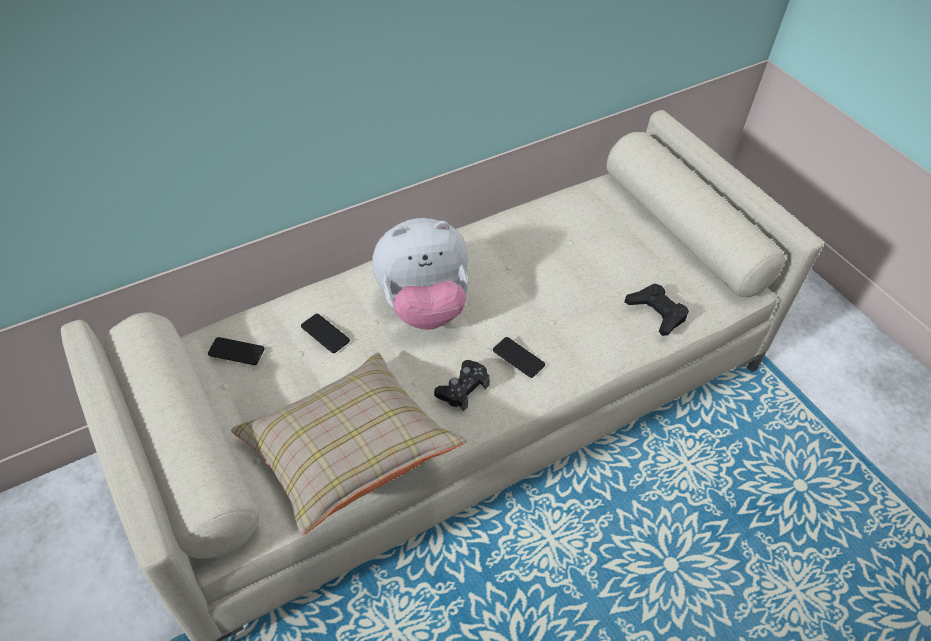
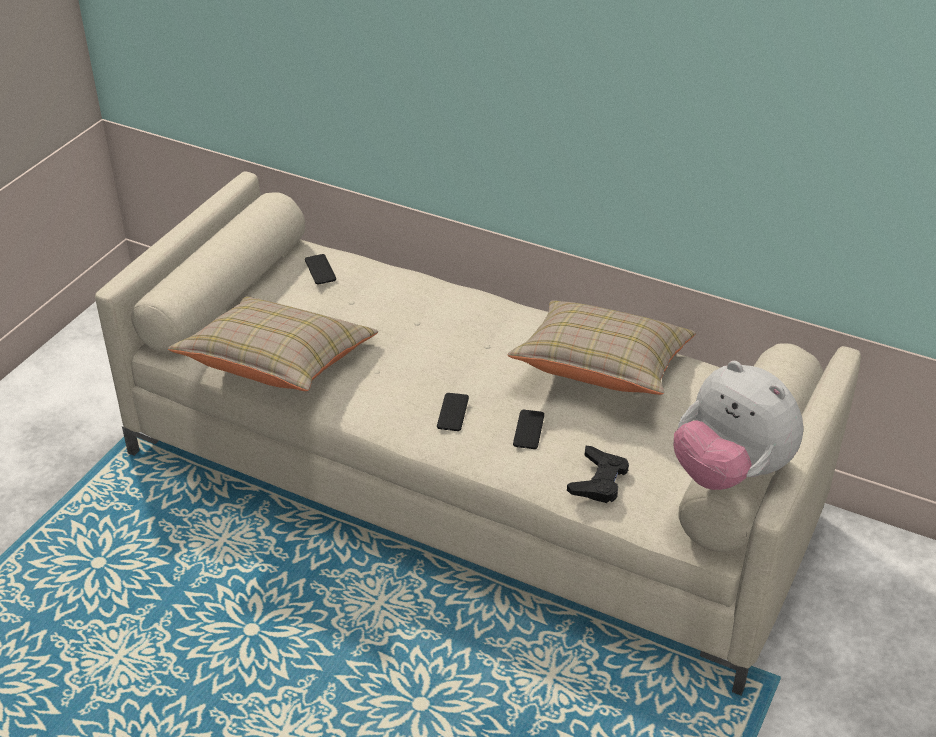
camera: 60 degrees right, 10 degrees down
phone [301,314,350,353] -> phone moved to [513,410,544,449]
plush toy [372,218,468,330] -> plush toy moved to [673,361,803,490]
black game controller [434,360,490,412] -> none
none -> beige pillow [508,300,696,395]

